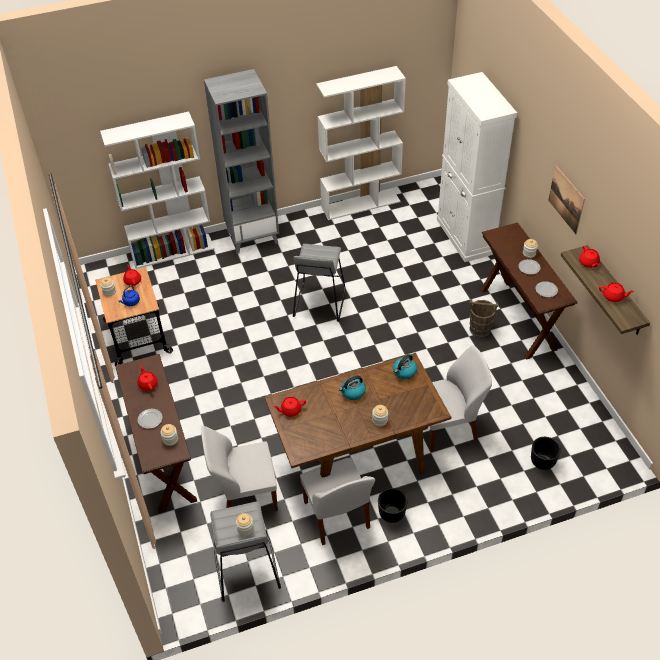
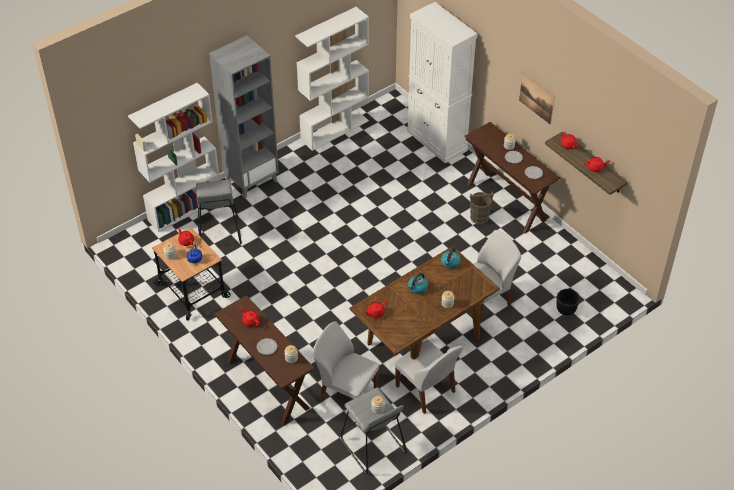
camera: 20 degrees left, 0 degrees up
white chair [201,426,278,511] -> white chair turned 60 degrees clockwise [312,321,379,402]
grey stool [293,244,346,322] -> grey stool moved to [196,179,242,244]
black planter [378,488,408,523] -> none

